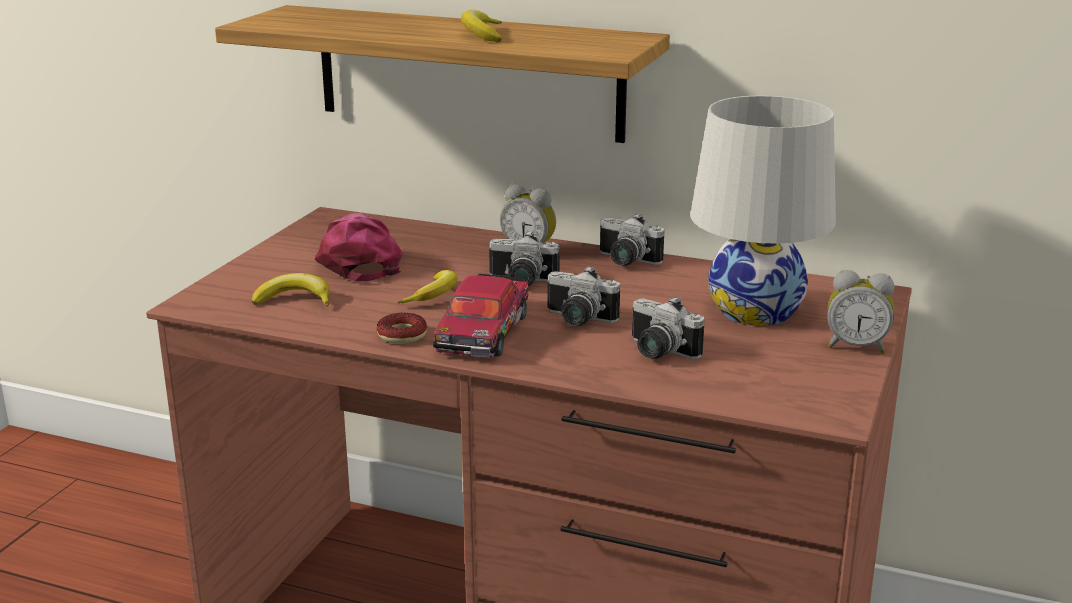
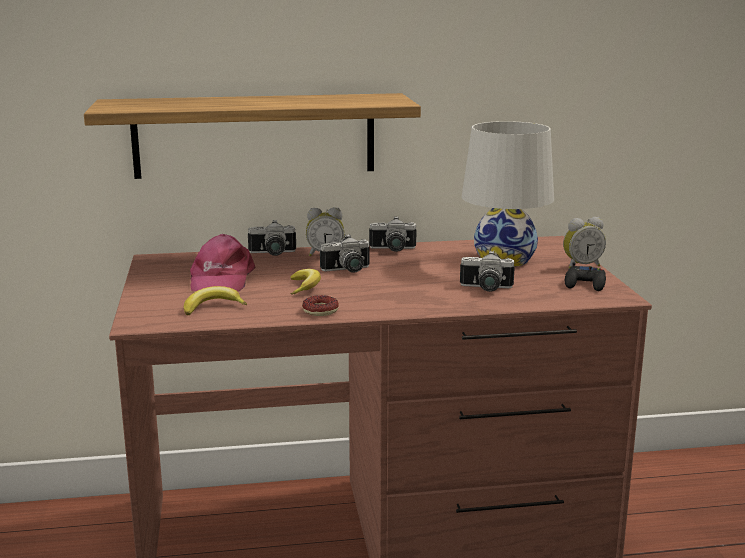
camera: 30 degrees left, 5 degrees down
pink cap [315,213,403,282] -> pink cap turned 135 degrees counterclockwise [190,234,256,291]
toy car [433,274,528,357] -> none
banana [461,10,502,43] -> none
camera [547,266,620,326] -> camera moved to [248,219,296,256]
none -> black game controller [565,262,606,291]

